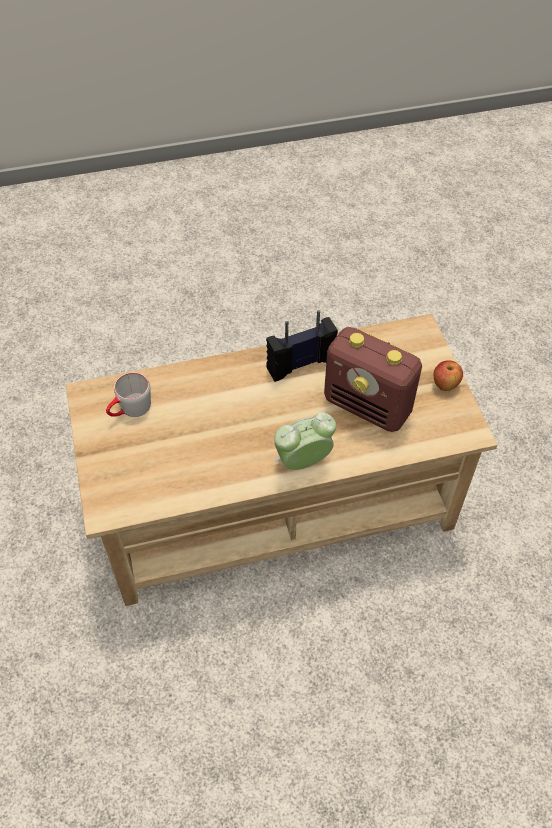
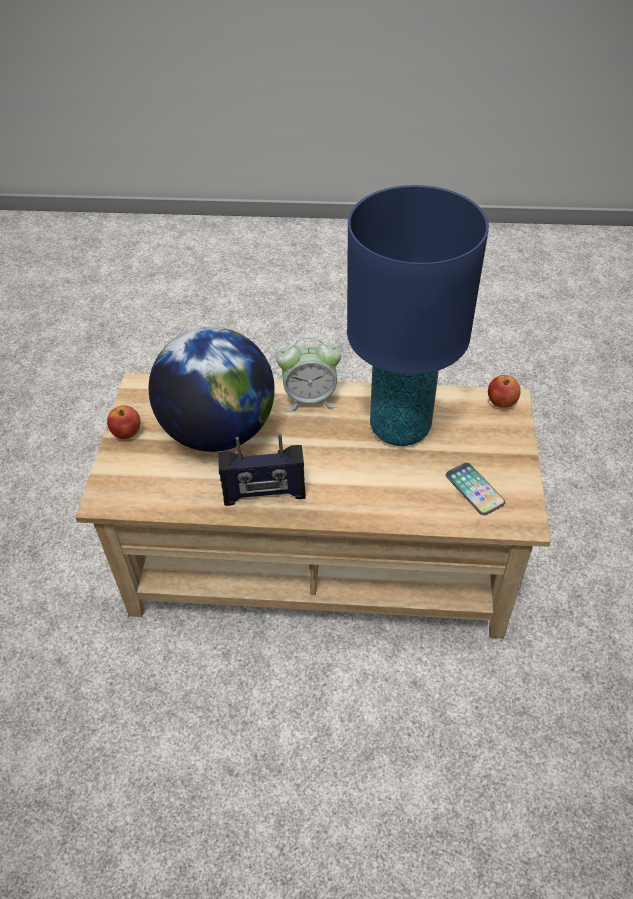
camera: 160 degrees left, 5 degrees down
grey mug [106,372,151,417] -> phone [446,463,505,515]
radio [324,327,422,432] -> globe [149,326,275,452]
none -> blue table lamp [347,185,489,446]
none -> apple [488,375,521,408]

